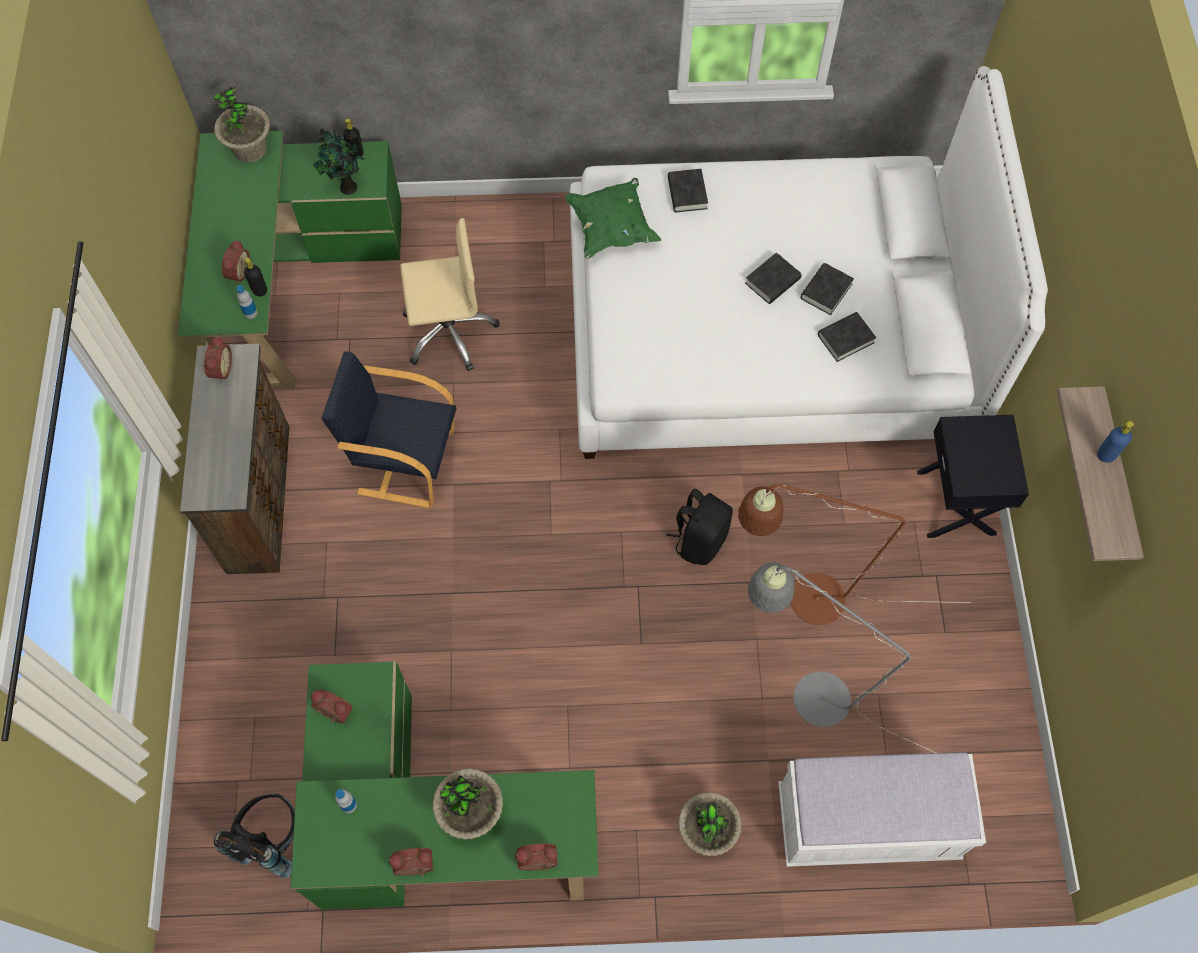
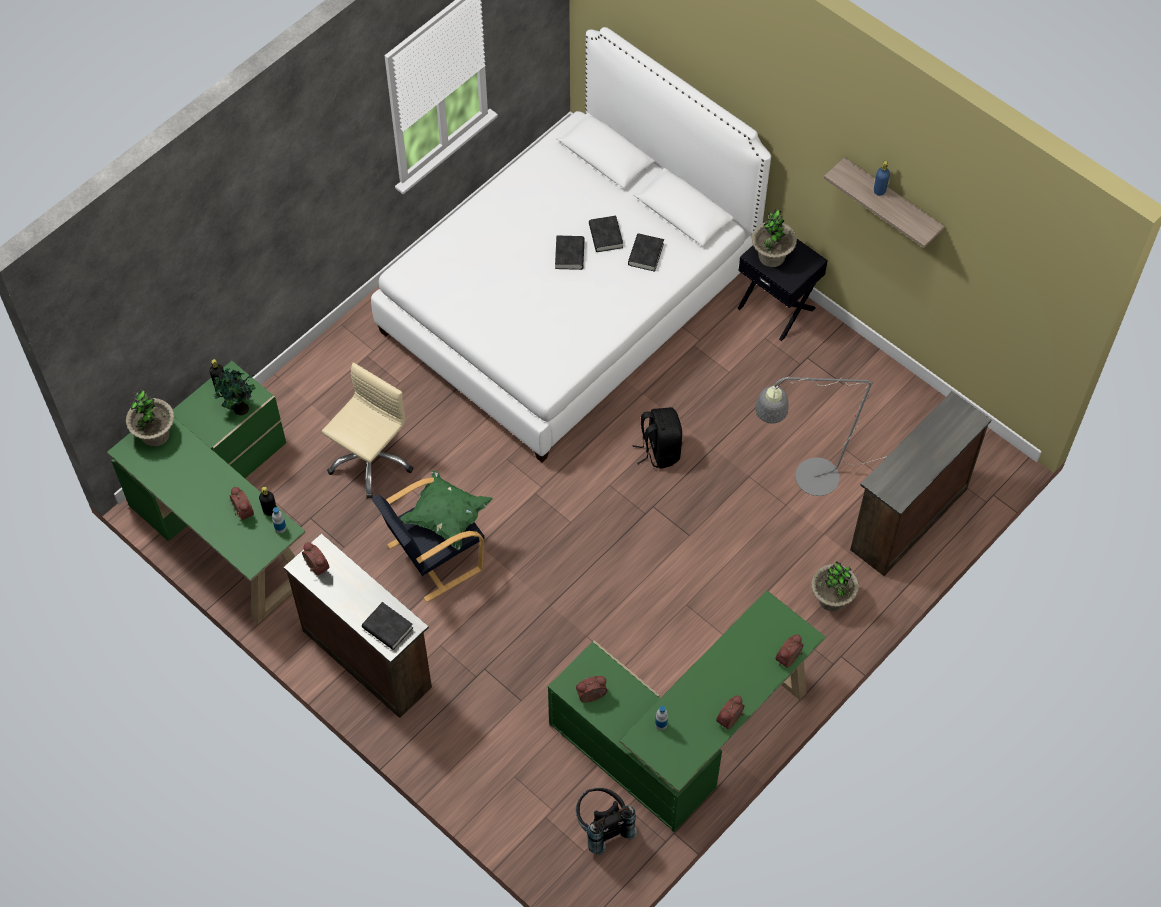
camera: 45 degrees left, 5 degrees down
potted plant [433,768,503,840] -> potted plant moved to [752,209,797,267]
green pillow [565,178,661,259] -> green pillow moved to [400,470,493,550]
black book [668,169,708,212] -> black book moved to [362,602,413,650]
brown floor lamp [738,485,971,625] -> none
white bench [778,752,986,867] -> brown dresser [850,391,991,576]

